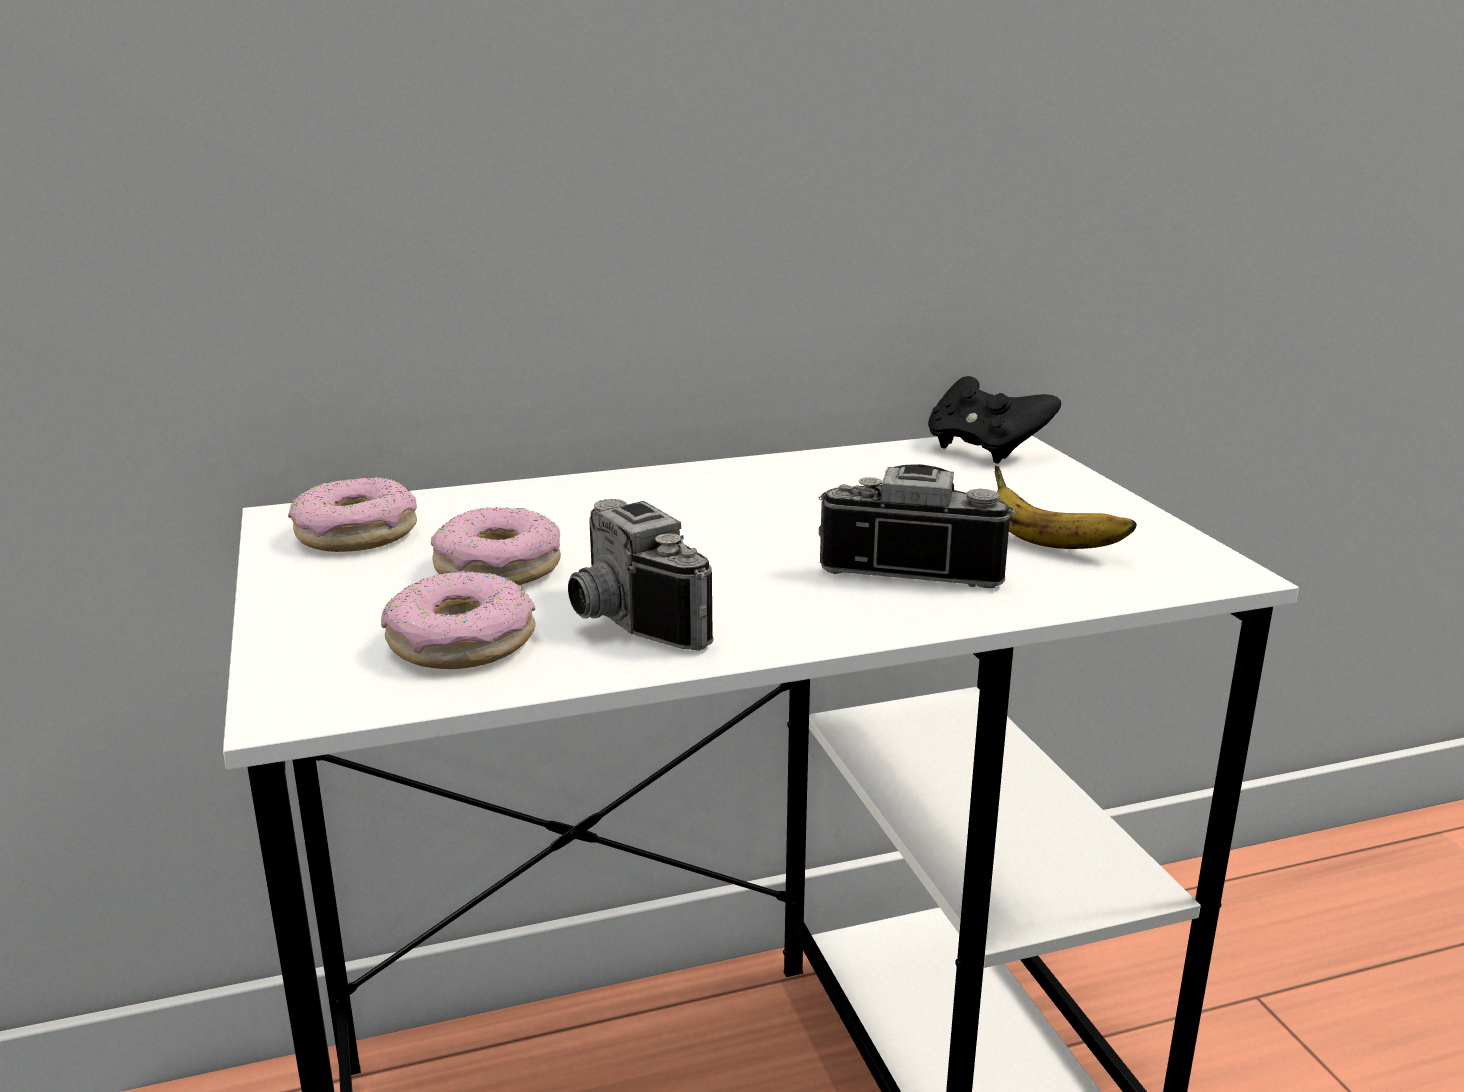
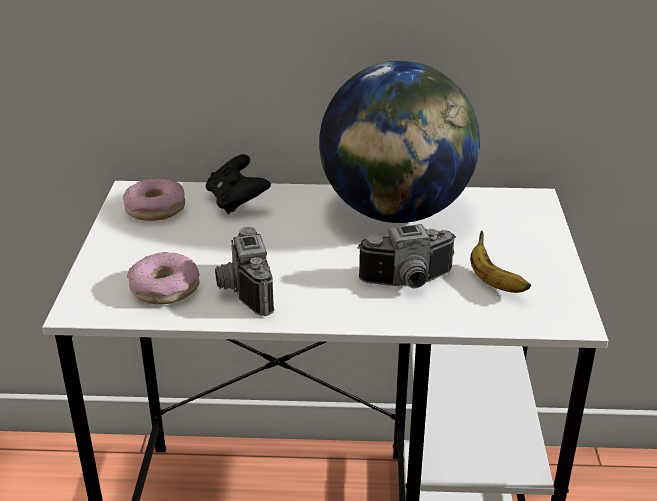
camera: 20 degrees right, 10 degrees up
donut [431,507,561,585] -> none
camera [819,464,1016,588] -> camera turned 135 degrees clockwise [357,224,456,289]
black game controller [928,376,1061,464] -> black game controller moved to [206,154,271,214]
none -> globe [319,61,480,223]

